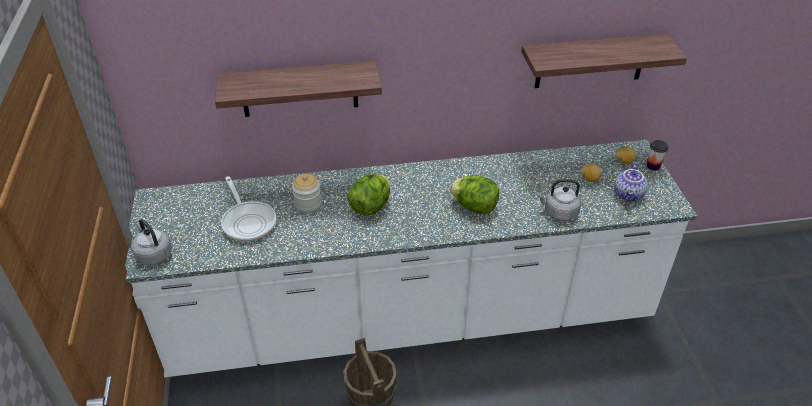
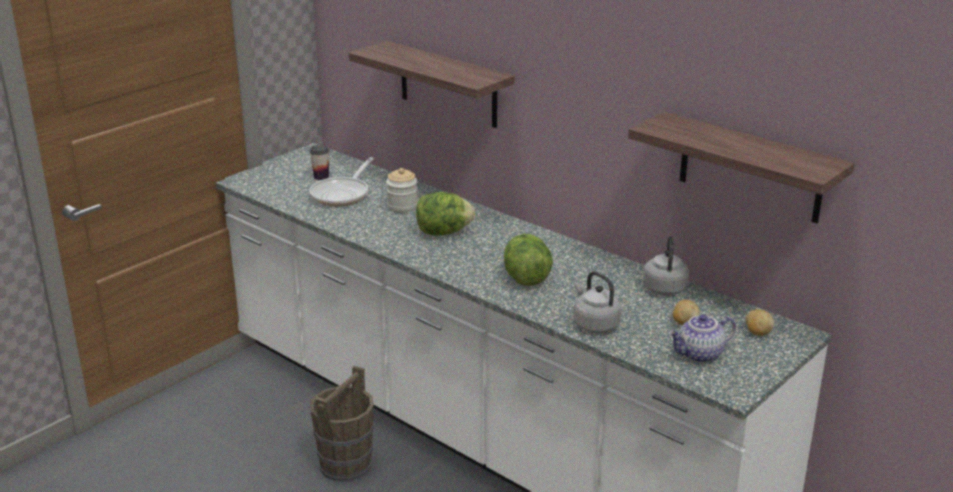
camera: 50 degrees right, 15 degrees down
grey kettle [132,219,172,265] -> grey kettle moved to [643,237,689,295]
cup [647,140,669,171] -> cup moved to [309,145,330,180]

